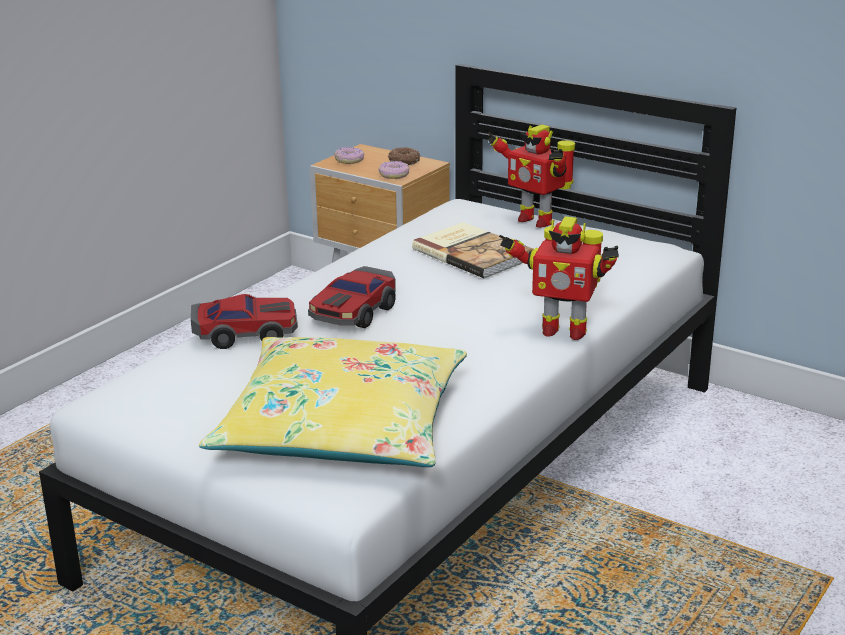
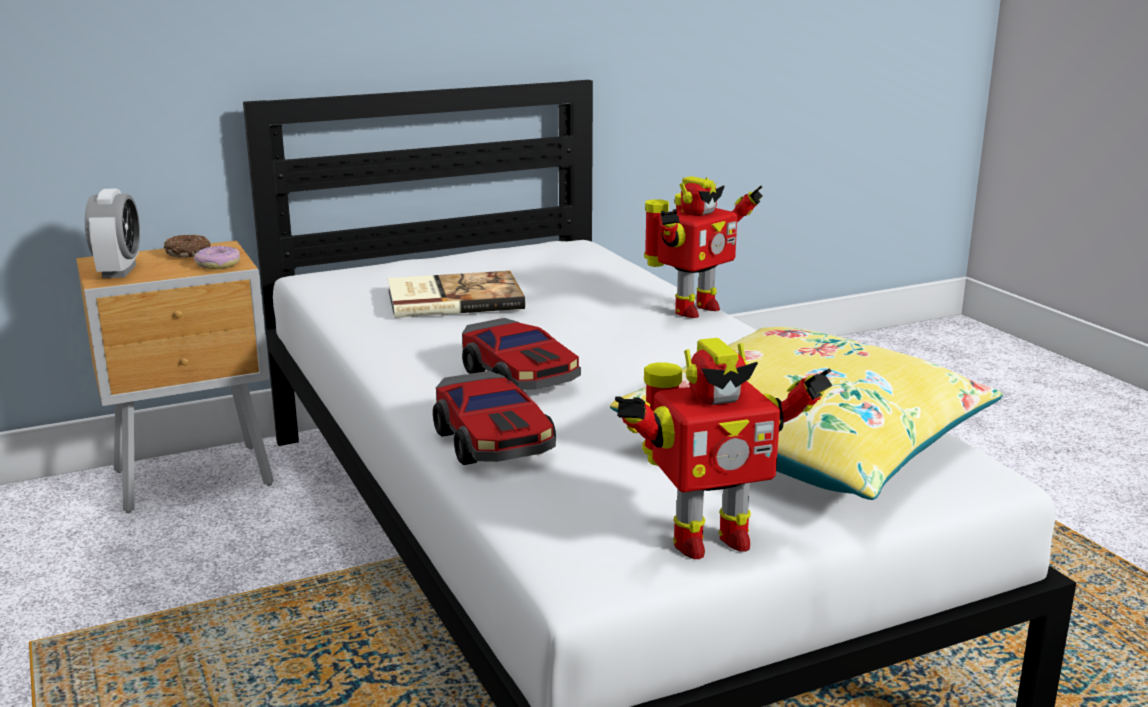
camera: 60 degrees left, 5 degrees down
toy car [191,294,298,349] -> toy car turned 135 degrees clockwise [433,371,556,465]
donut [334,147,365,164] -> alarm clock [85,189,140,278]
toy robot [488,125,575,228] -> toy robot moved to [615,338,833,559]

